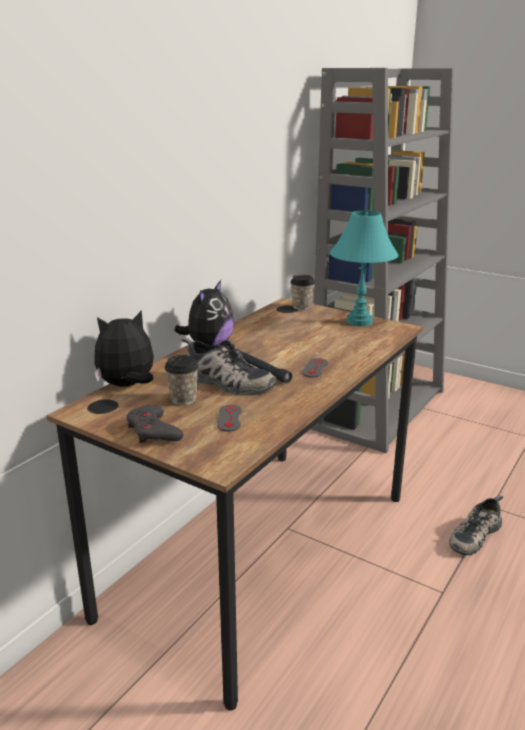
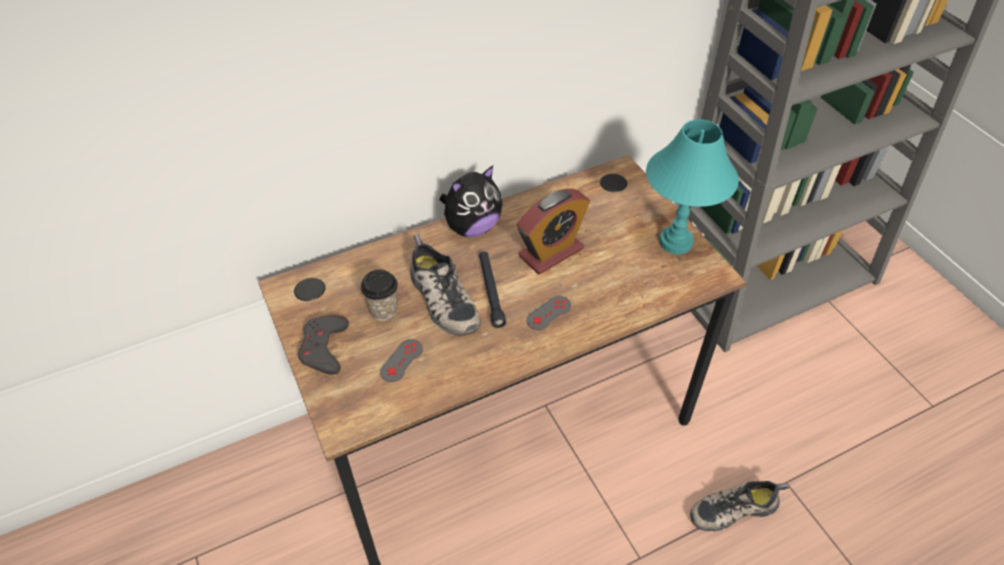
camera: 30 degrees right, 25 degrees up
plush toy [94,310,154,387] -> none
cup [290,275,315,310] -> none
none -> alarm clock [517,189,590,274]

